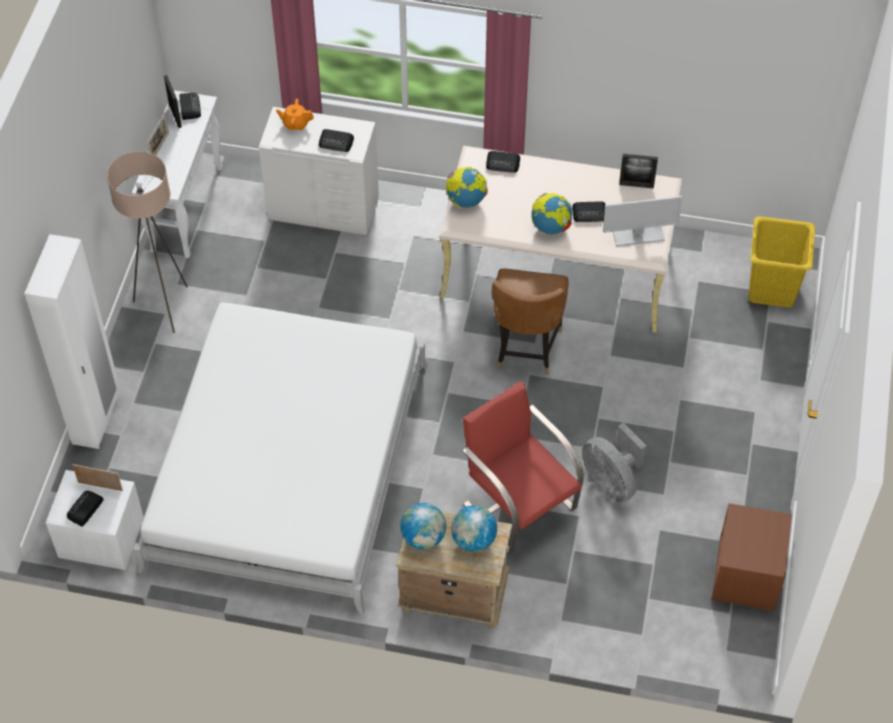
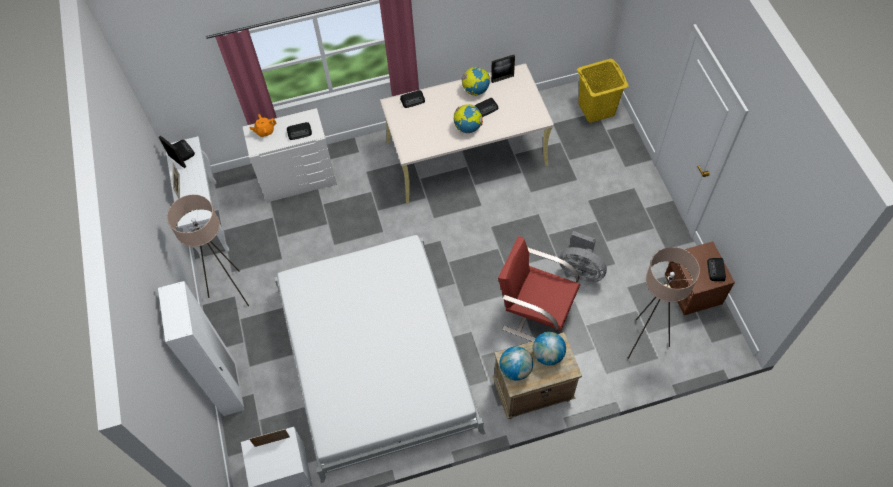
camera: 25 degrees left, 5 degrees up
radio [67,491,104,526] -> radio moved to [707,258,726,282]
globe [446,167,488,208] -> globe moved to [461,67,490,96]
brown chair [491,269,569,375] -> none
monitor [603,196,682,247] -> none
none -> beige floor lamp [628,247,700,359]

